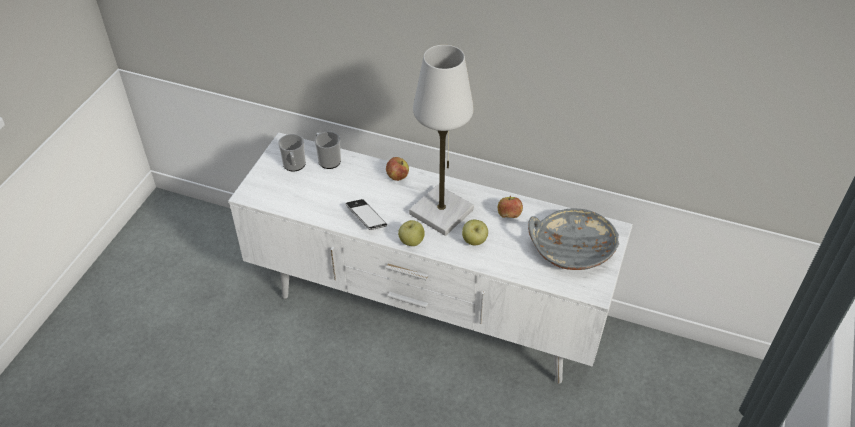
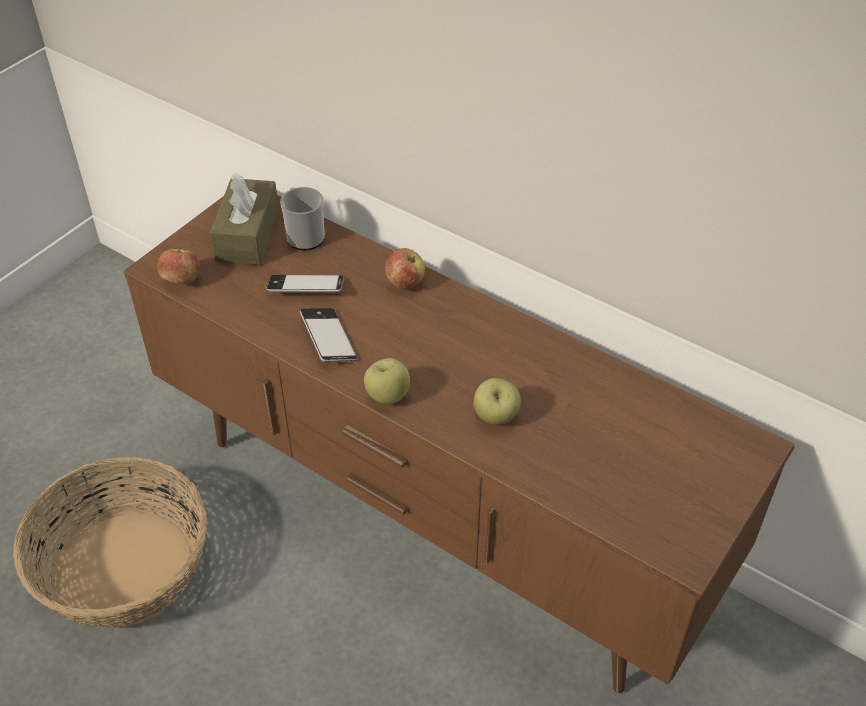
camera: 15 degrees right, 0 degrees up
white tv stand [228,132,632,384] -> brown tv stand [123,195,795,693]
mug [278,134,306,172] -> brown tissue box [210,173,279,265]
white table lamp [409,45,474,236] -> none
apple [498,196,523,218] -> apple moved to [157,247,200,285]
grey bowl [528,208,619,270] -> none
none -> basket [13,457,207,628]
none -> phone [266,275,344,293]

